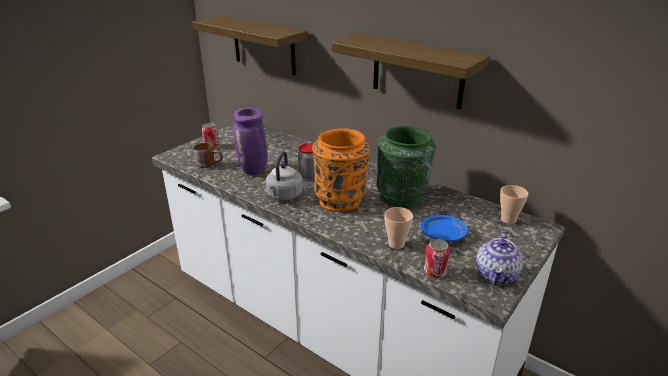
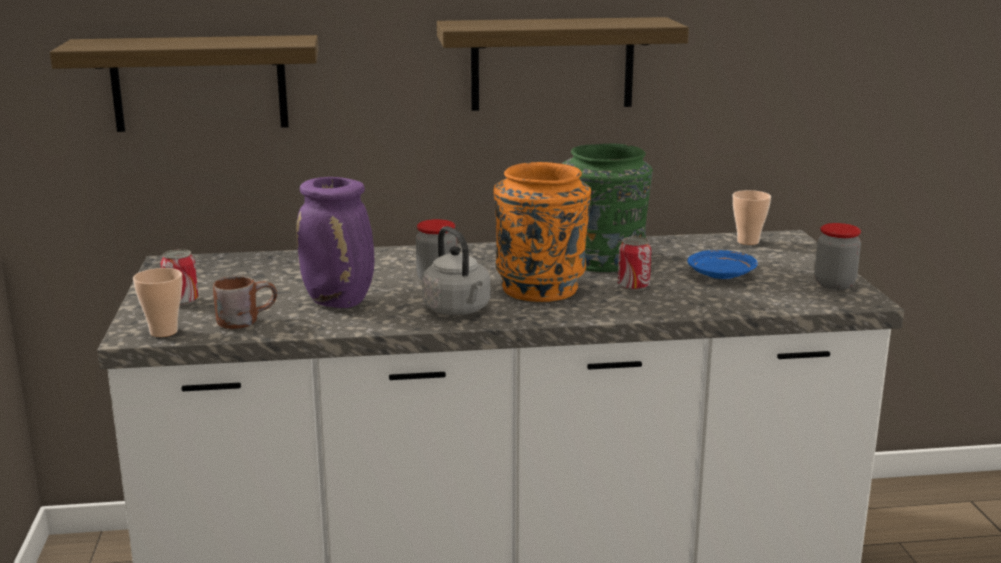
camera: 45 degrees left, 10 degrees down
cup [384,207,413,249] -> cup moved to [133,268,182,337]
can [424,239,450,278] -> can moved to [618,236,651,291]
teapot [476,231,523,285] -> jar [815,223,861,290]

